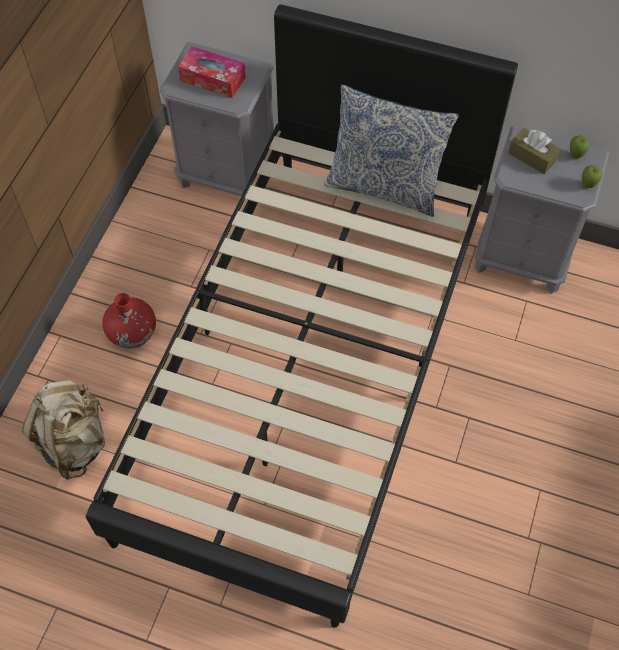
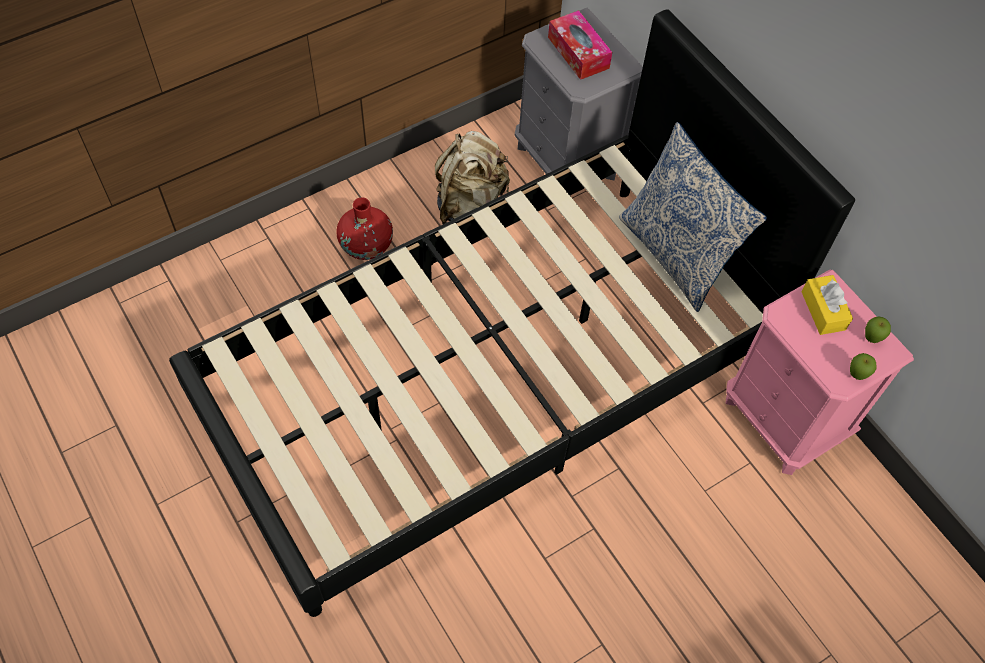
camera: 35 degrees right, 0 degrees up
beige backpack [22,380,105,480] -> beige backpack moved to [435,131,510,224]
grey nightstand [474,126,609,294] -> pink nightstand [726,269,914,475]
brown tissue box [508,128,560,174] -> yellow tissue box [801,275,853,335]

